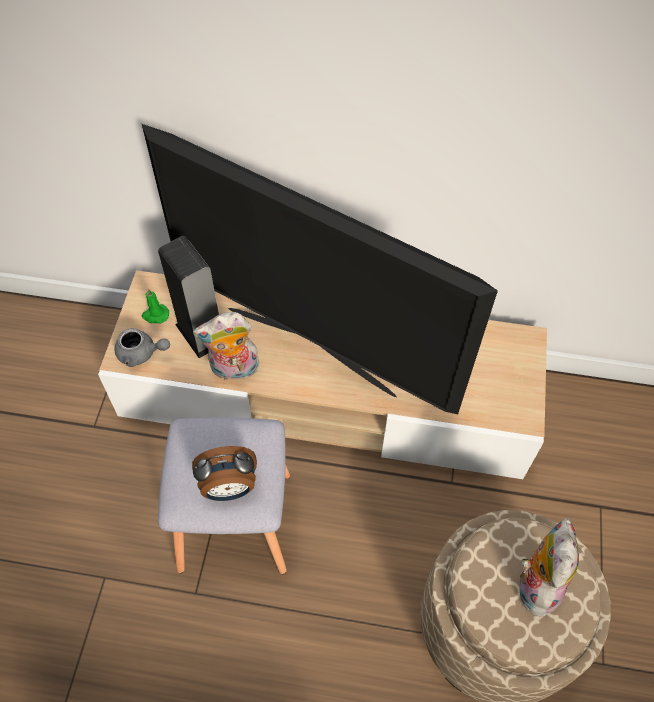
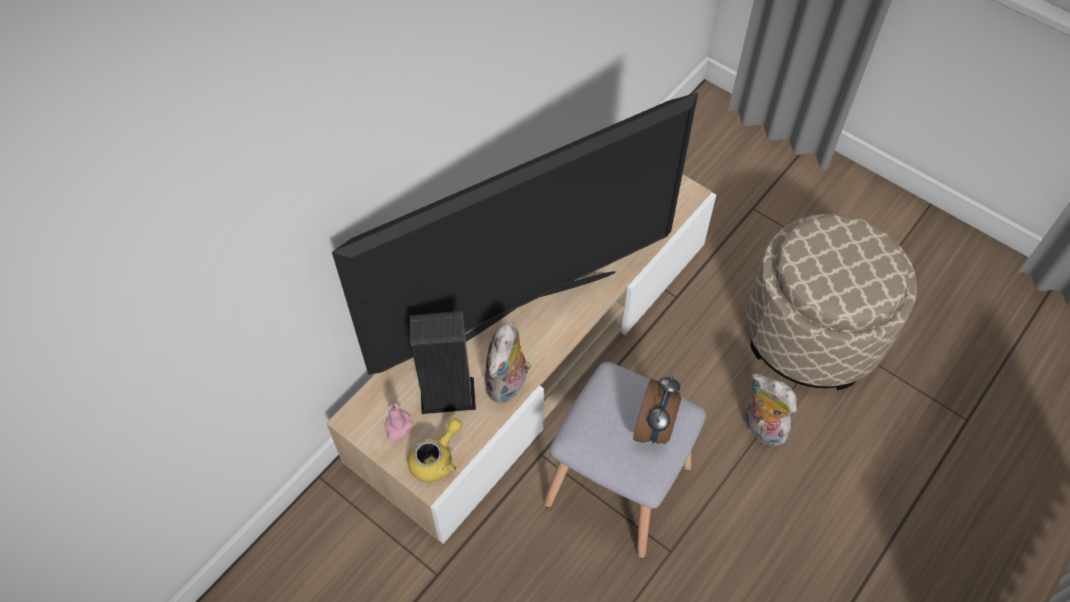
camera: 60 degrees left, 0 degrees up
grey teapot [115,328,170,367] -> yellow teapot [407,418,462,482]
green candle [142,288,169,323] -> pink candle [384,403,413,441]
plush toy [519,518,579,619] -> plush toy moved to [745,374,797,446]

